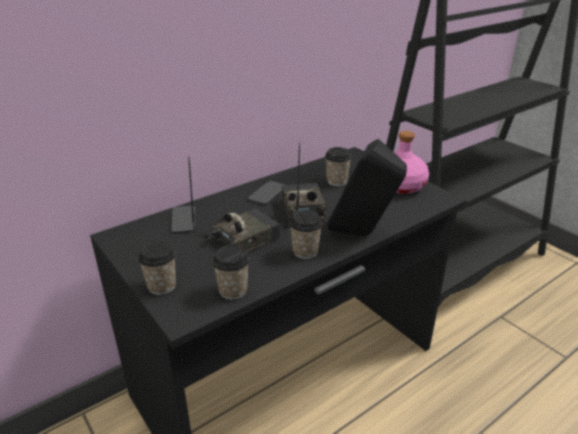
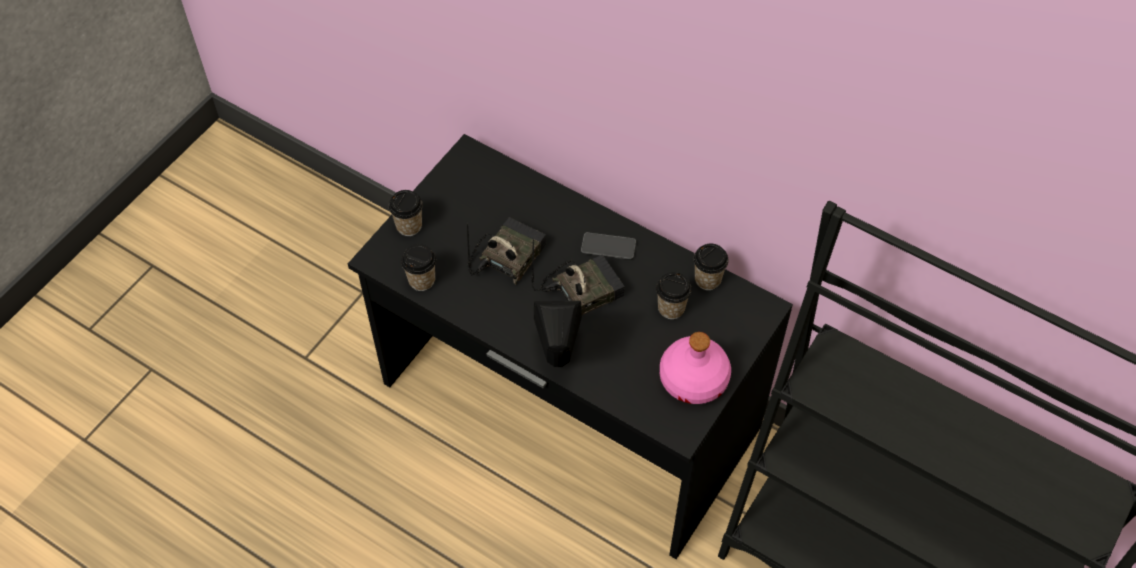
camera: 70 degrees right, 25 degrees up
phone [171,206,195,233] -> none
radio [189,160,280,252] -> radio turned 90 degrees counterclockwise [467,217,546,285]
cup [289,210,323,259] -> cup moved to [694,244,729,290]

